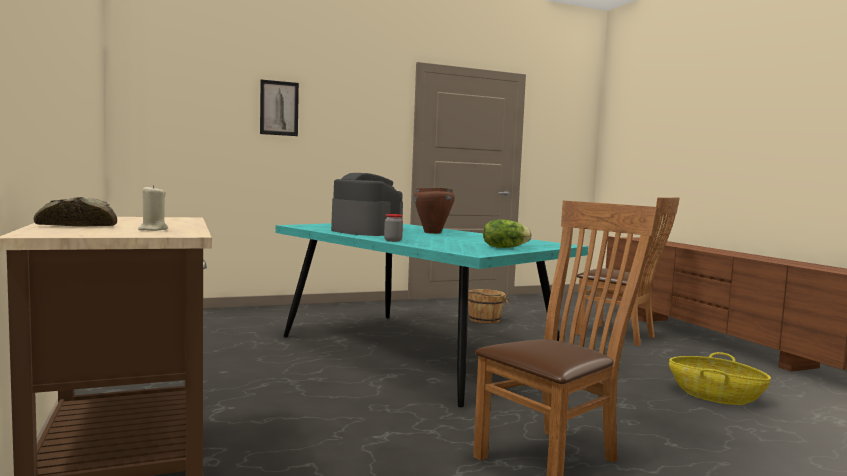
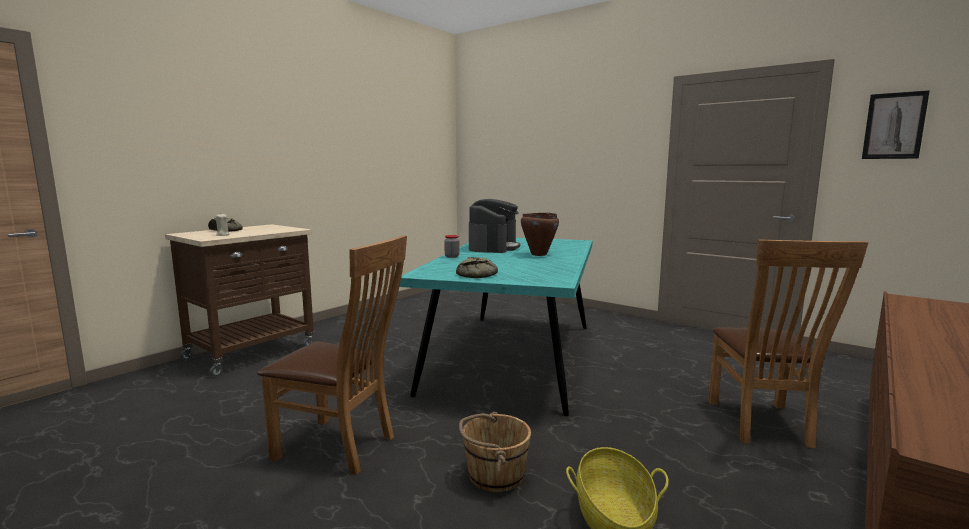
camera: 60 degrees right, 5 degrees up
picture [260,80,299,136] -> picture moved to [862,90,930,159]
brown bucket [468,289,510,324] -> brown bucket moved to [459,412,531,492]
lettuce [483,219,532,248] -> bread [456,257,498,278]

